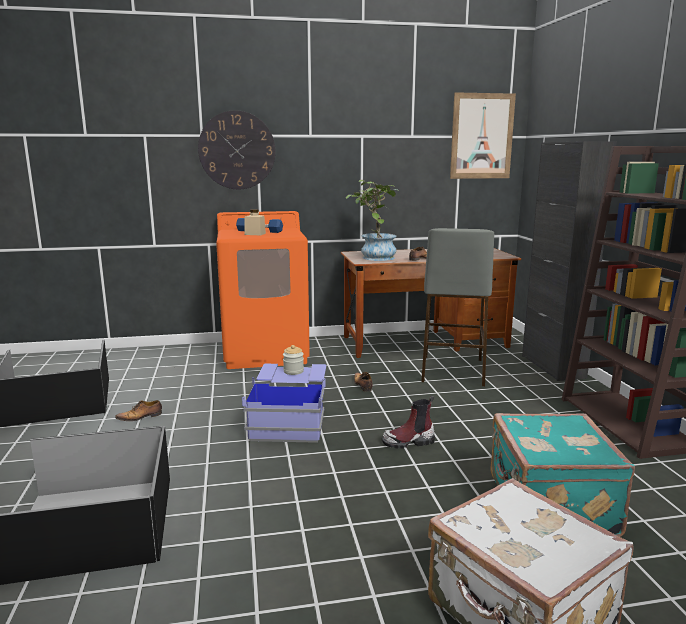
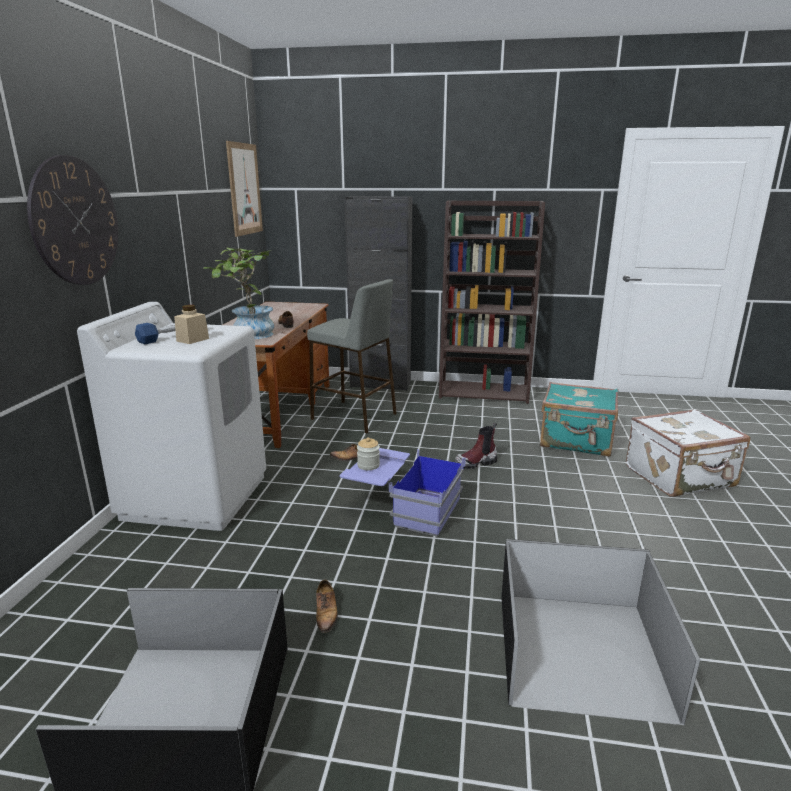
camera: 70 degrees left, 5 degrees up
orange washing machine [216,211,310,369] -> white washing machine [77,302,266,531]
boot [382,396,435,449] -> boot turned 60 degrees clockwise [454,423,498,469]

